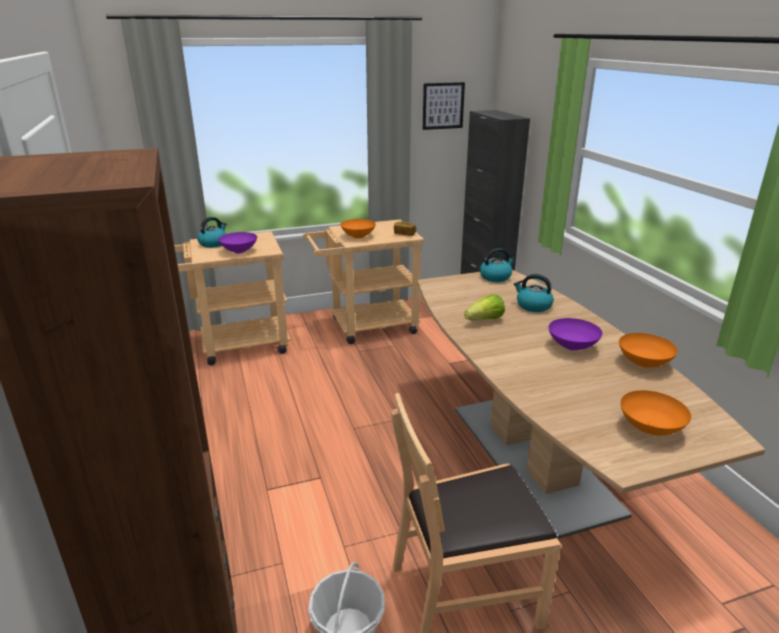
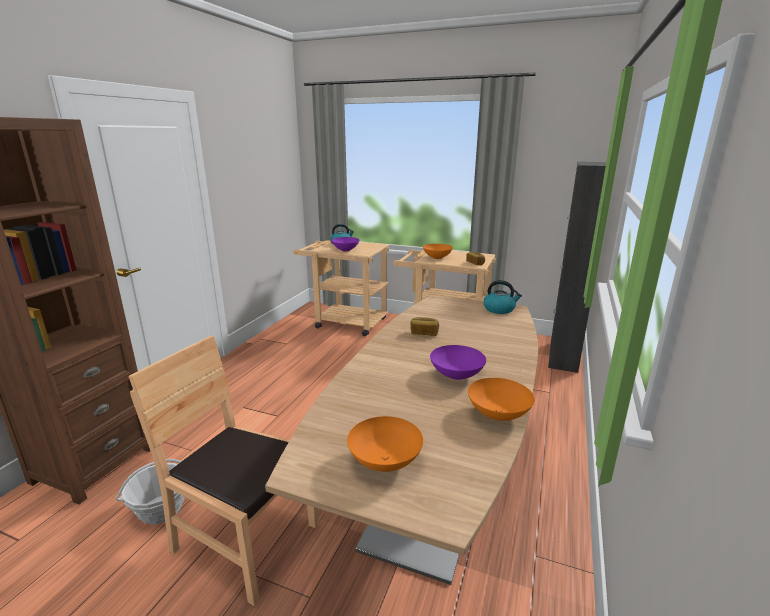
camera: 40 degrees right, 5 degrees down
picture [423,82,465,130] -> none
lettuce [464,294,505,320] -> bread [411,317,439,336]
kettle [514,274,554,312] -> none

